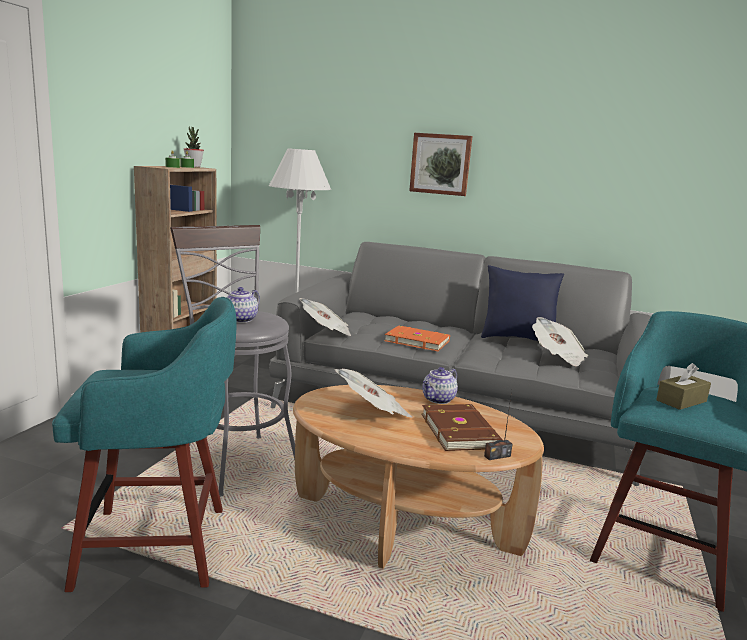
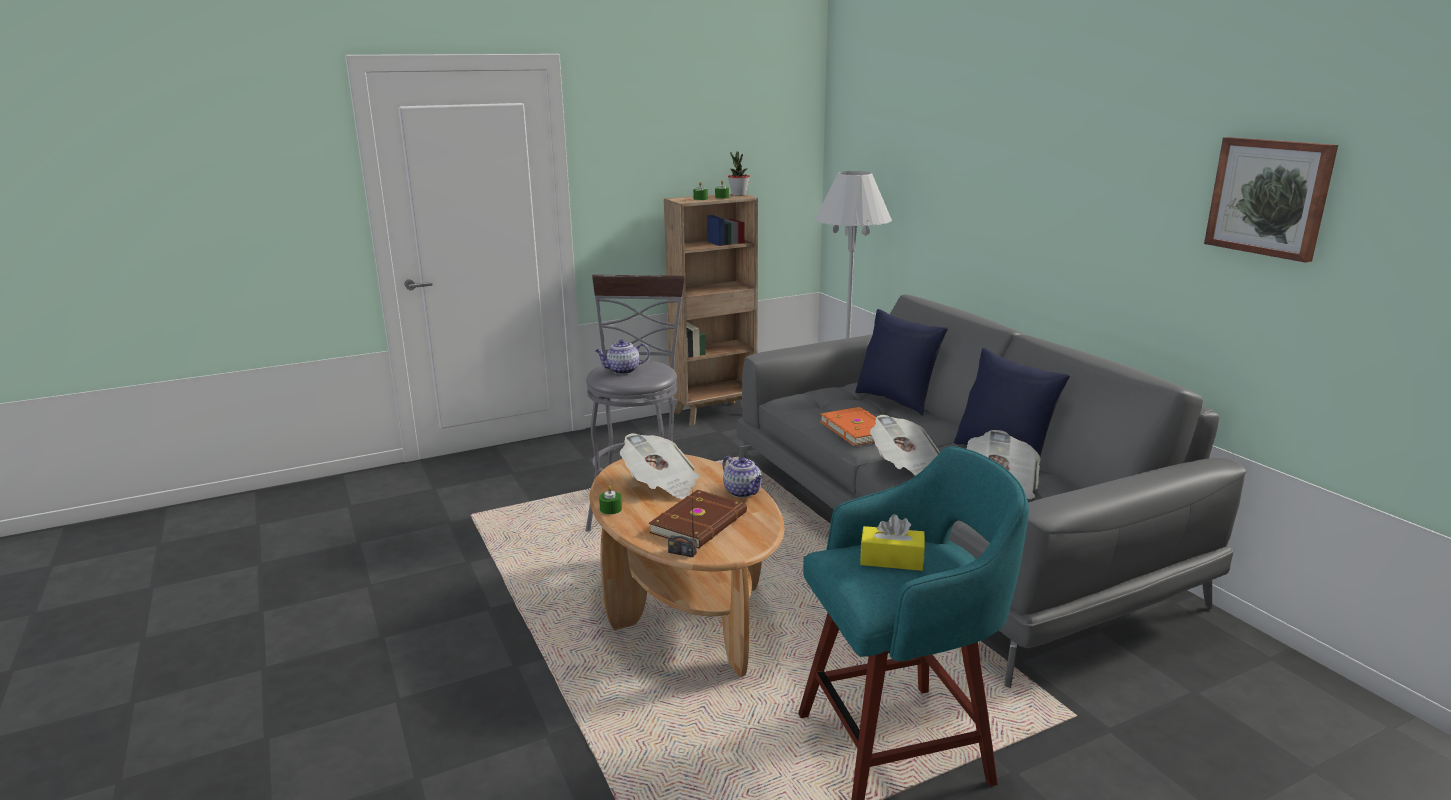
camera: 45 degrees right, 5 degrees up
turquoise stool [52,297,236,592] -> none
newspaper [299,298,351,336] -> newspaper moved to [870,415,940,476]
picture [409,133,472,196] -> picture moved to [1204,137,1338,263]
teapot [422,367,458,404] -> teapot turned 120 degrees counterclockwise [723,456,763,498]
brown tissue box [656,363,711,410] -> yellow tissue box [860,514,925,571]
none -> green candle [599,486,622,514]
none -> blue pillow [855,309,948,416]

